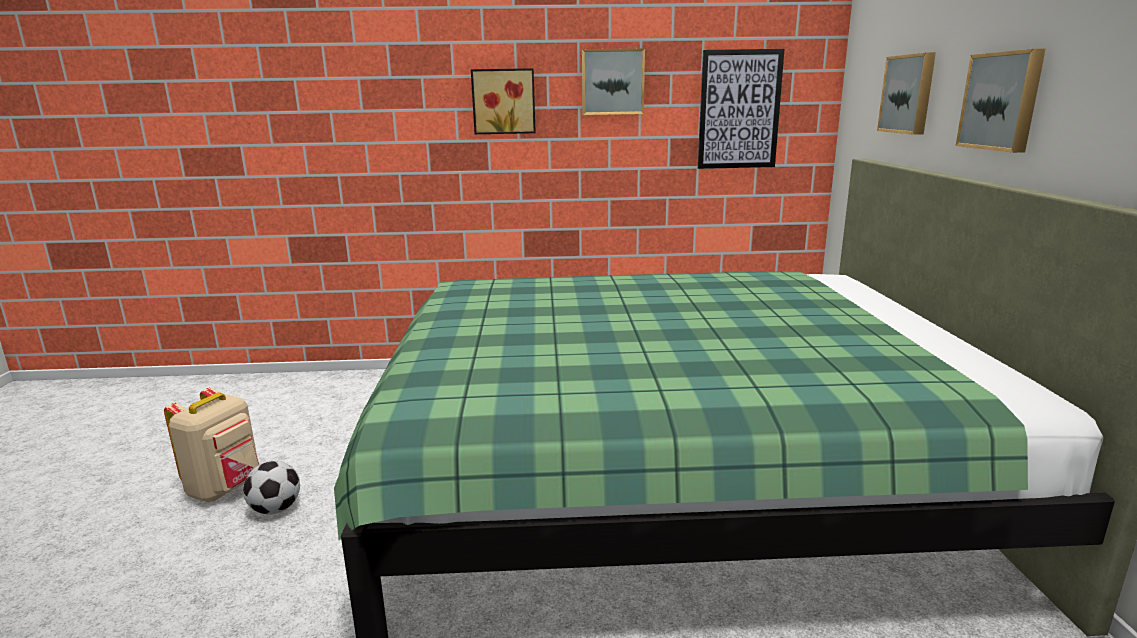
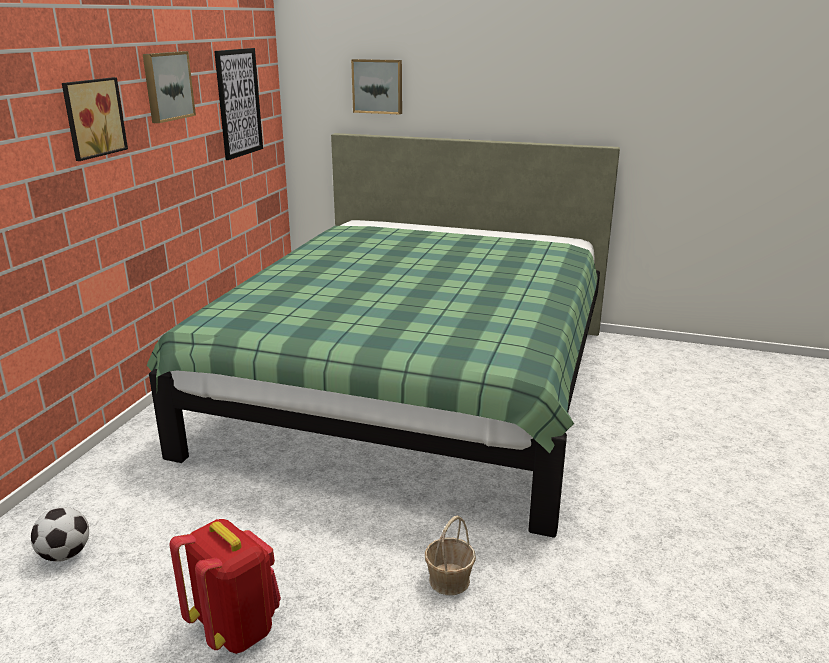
camera: 70 degrees left, 5 degrees up
beige backpack [164,387,259,502] -> red backpack [169,519,281,654]
football [243,461,300,514] -> football moved to [31,507,89,562]
picture [956,49,1046,153] -> none
none -> basket [425,516,476,595]

